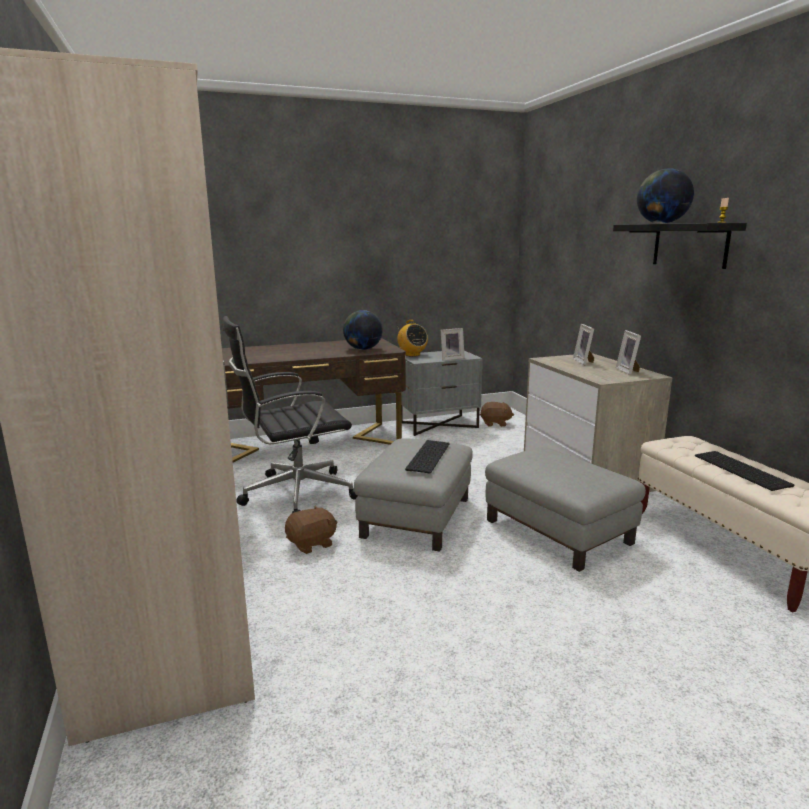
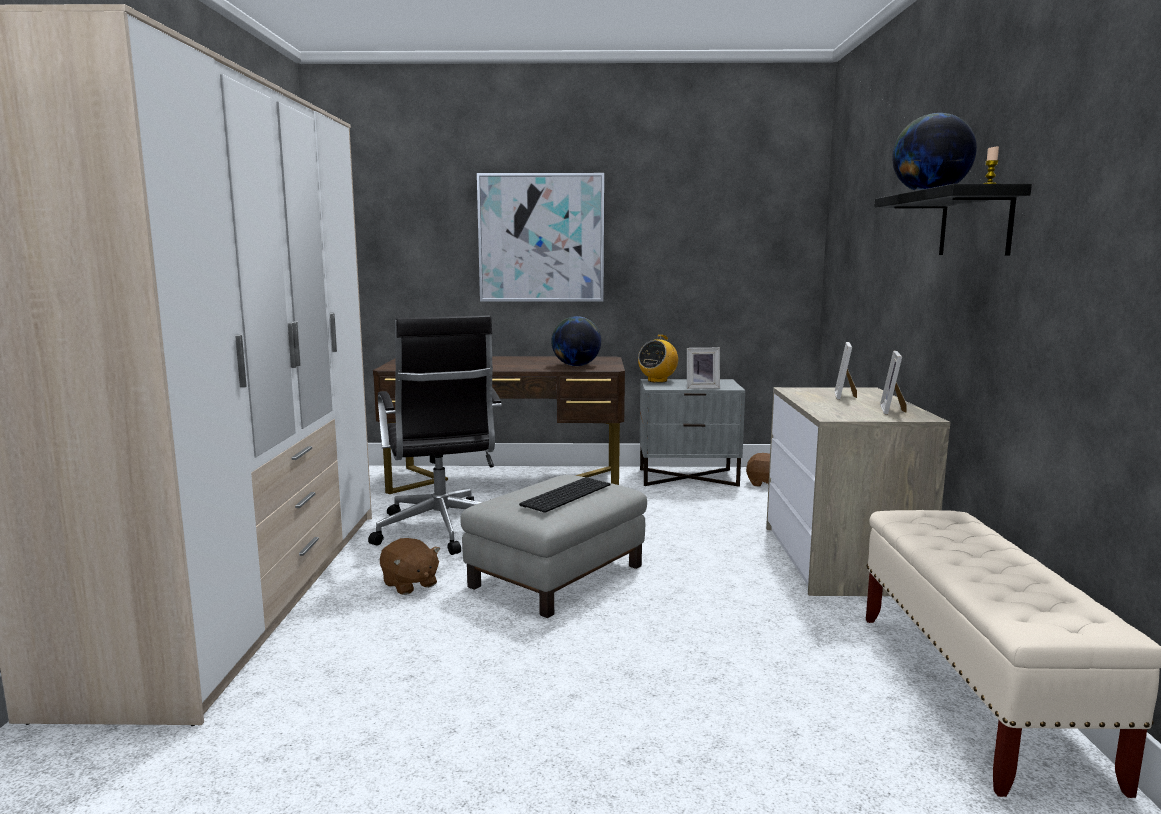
camera: 20 degrees right, 5 degrees down
black office chair [223,316,357,513] -> black office chair turned 105 degrees counterclockwise [368,315,501,555]
brown plush toy [285,505,338,554] -> brown plush toy turned 60 degrees clockwise [380,538,440,595]
radio [397,320,428,357] -> radio turned 45 degrees clockwise [638,335,678,383]
grey ottoman [485,447,646,572] -> none
keyboard [695,451,794,491] -> none
none -> picture [477,173,604,302]

